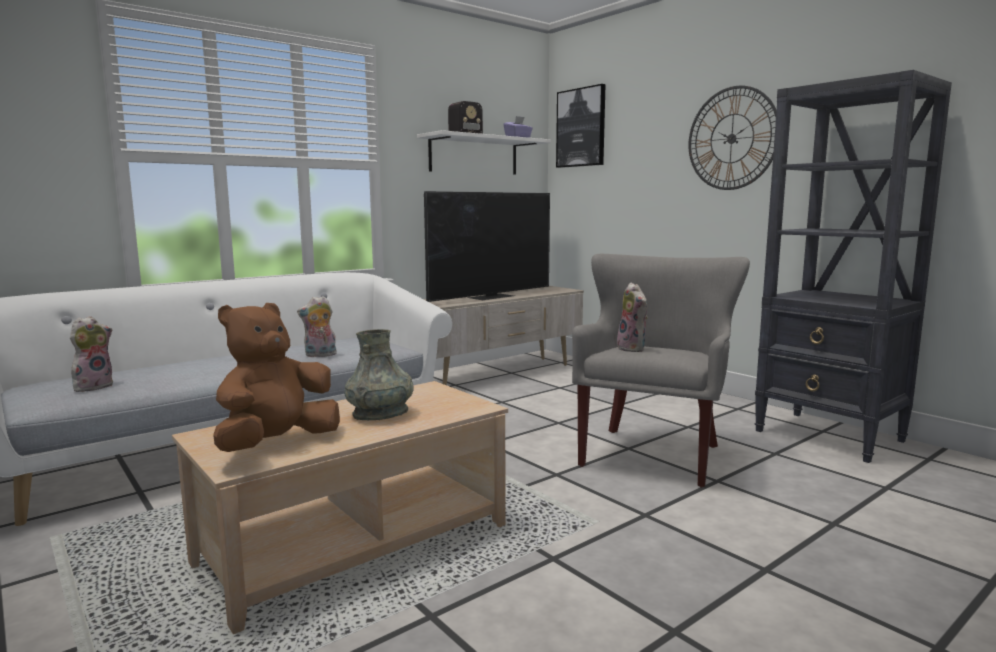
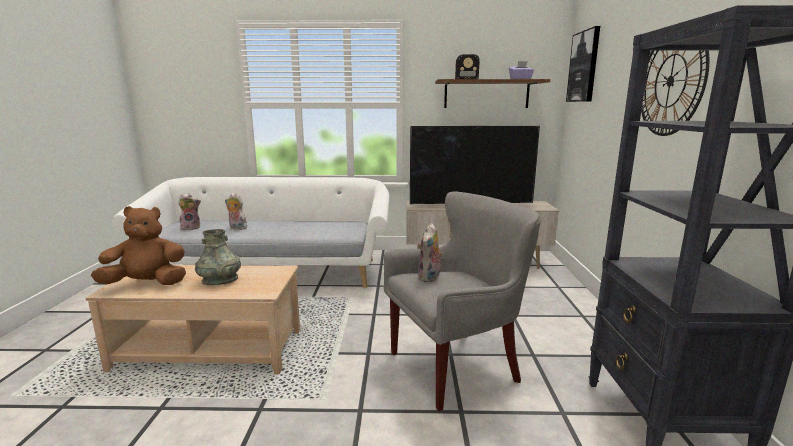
camera: 40 degrees right, 5 degrees up
plush toy [297,296,337,358] -> plush toy moved to [225,193,247,230]
white shelf [417,130,551,175] -> brown shelf [435,79,550,108]

